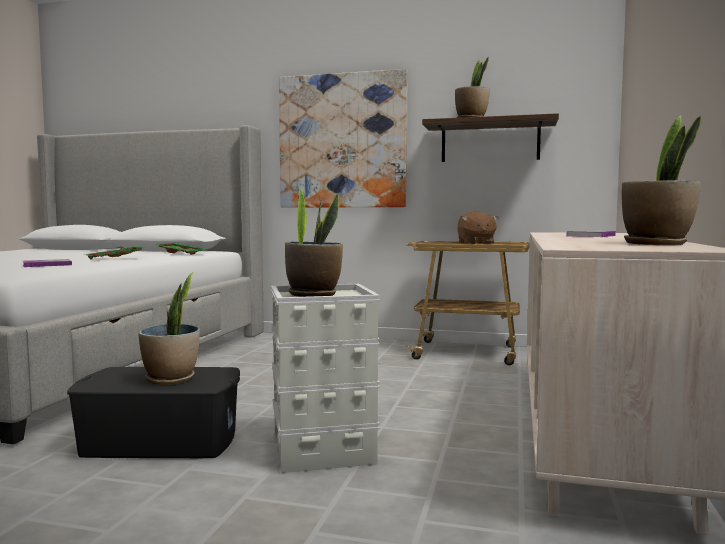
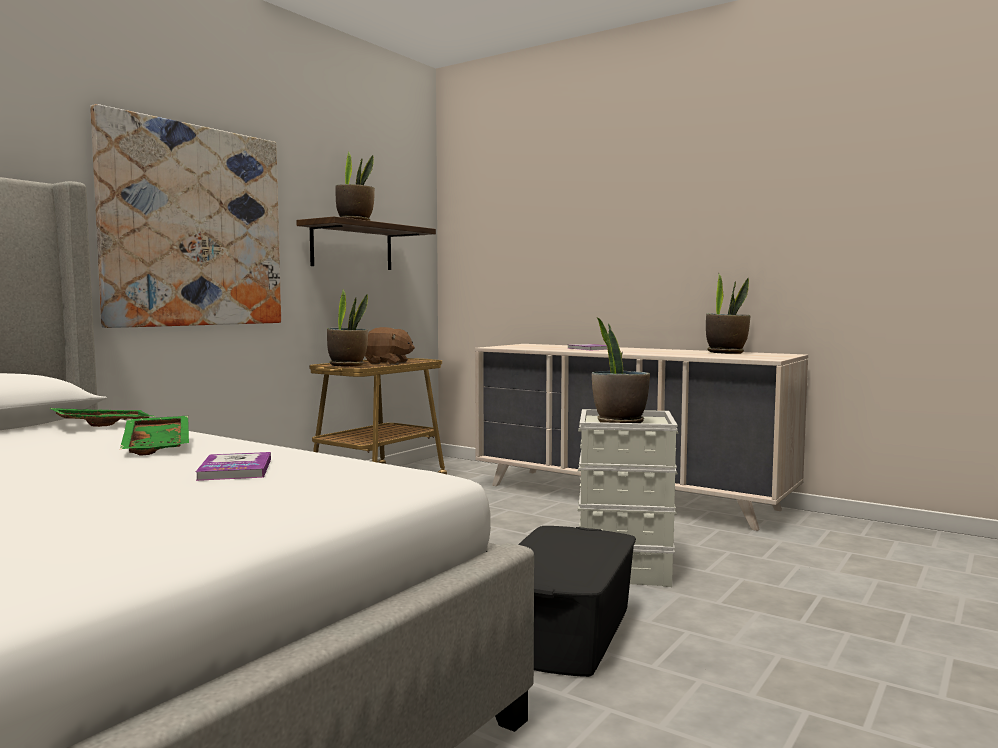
camera: 70 degrees left, 0 degrees up
potted plant [138,273,200,385] -> potted plant moved to [327,289,368,367]

